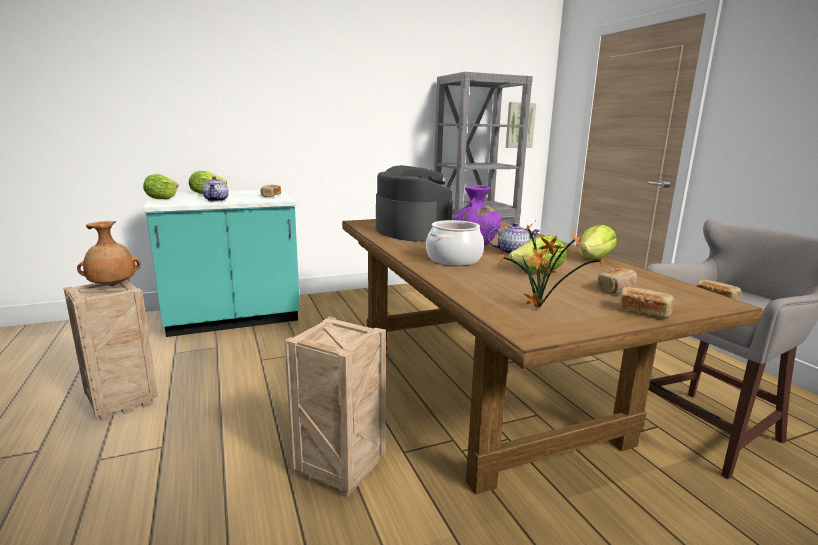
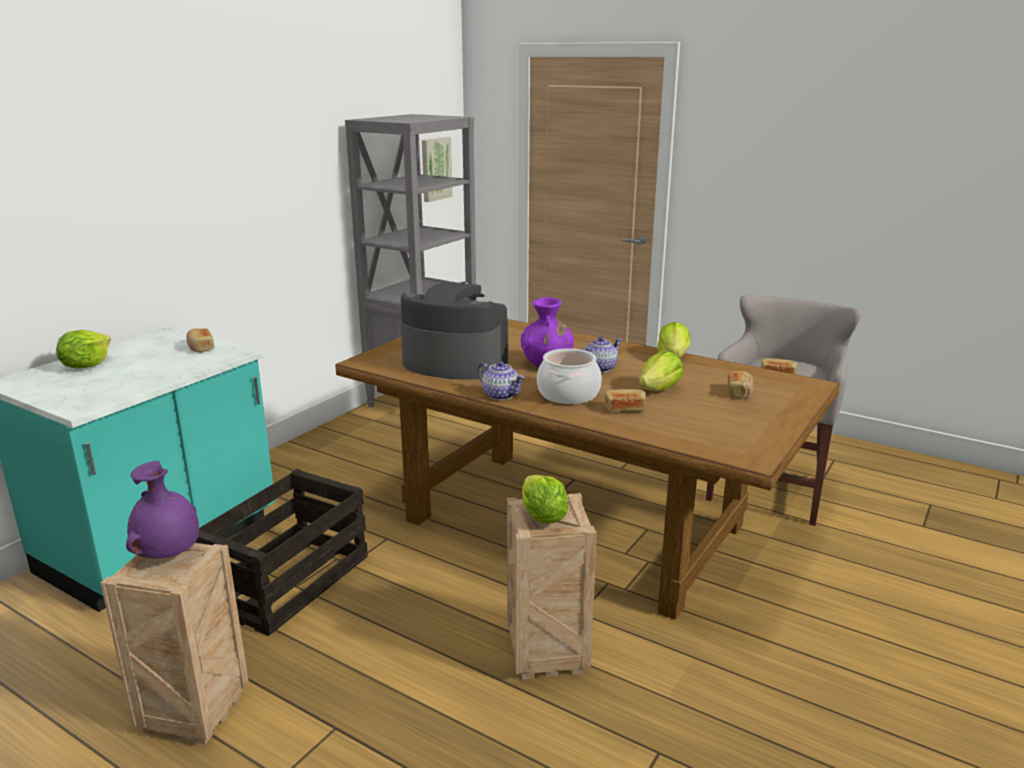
camera: 35 degrees left, 5 degrees up
brown vase [77,221,141,286] -> purple vase [126,461,199,559]
lettuce [143,174,178,199] -> lettuce moved to [522,475,568,523]
teapot [202,176,229,202] -> teapot moved to [478,361,525,400]
potted plant [498,222,604,311] -> none
bread [620,287,674,317] -> bread moved to [605,389,646,411]
none -> crate [195,469,368,636]

